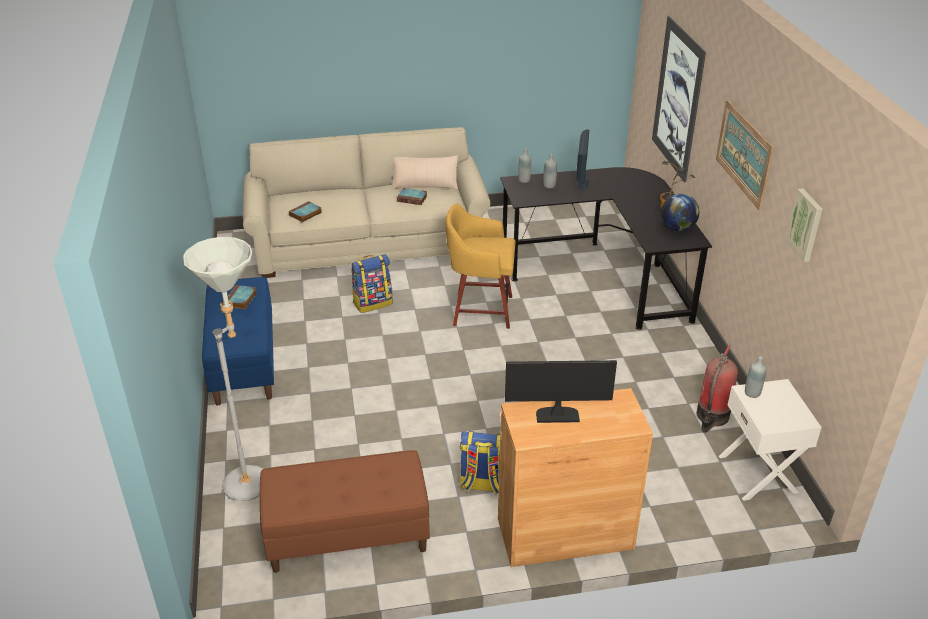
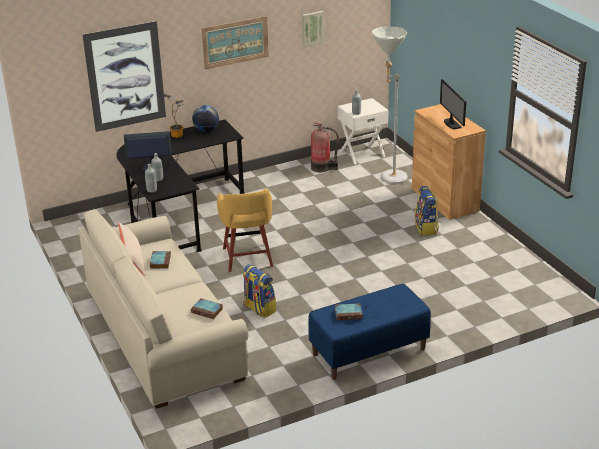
camera: 105 degrees left, 5 degrees down
grey floor lamp [183,237,264,501] -> grey floor lamp moved to [372,26,408,184]
brown bench [260,450,430,573] -> none

